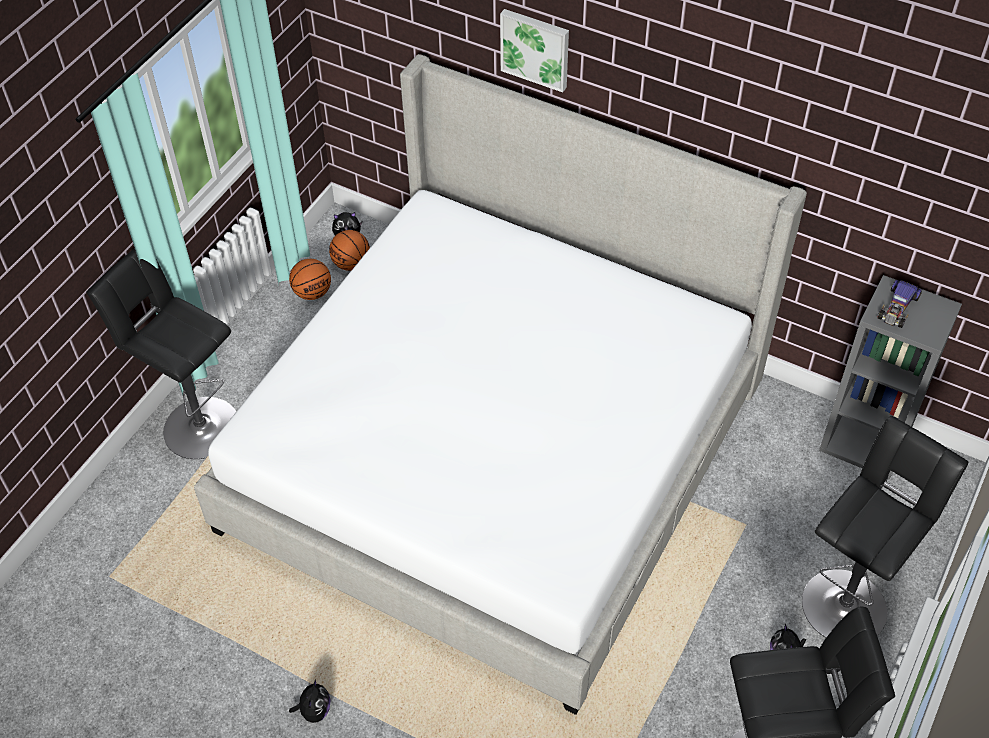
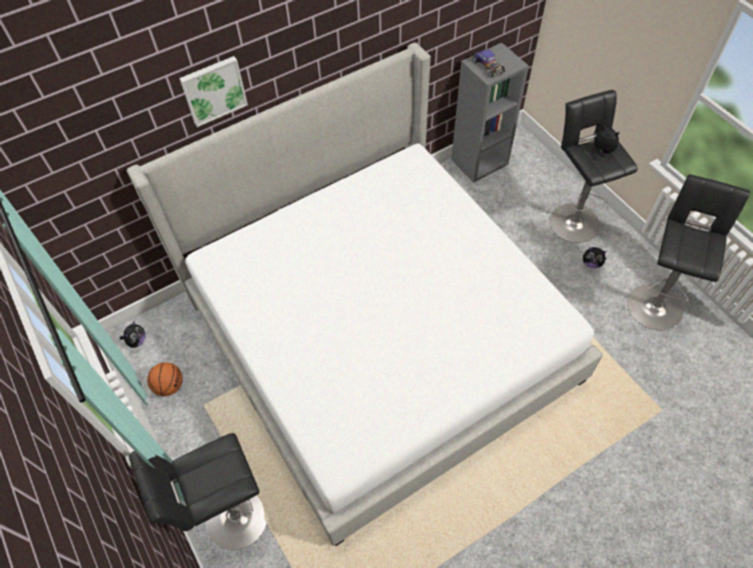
camera: 60 degrees left, 5 degrees up
plush toy [289,679,331,723] -> plush toy moved to [590,124,620,157]
basketball [329,230,370,271] -> none

